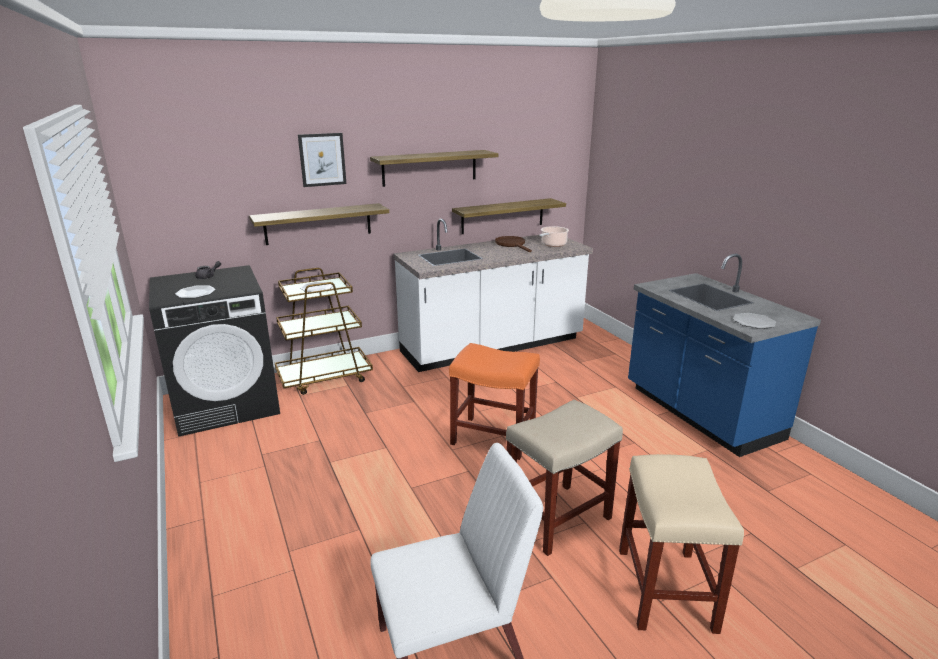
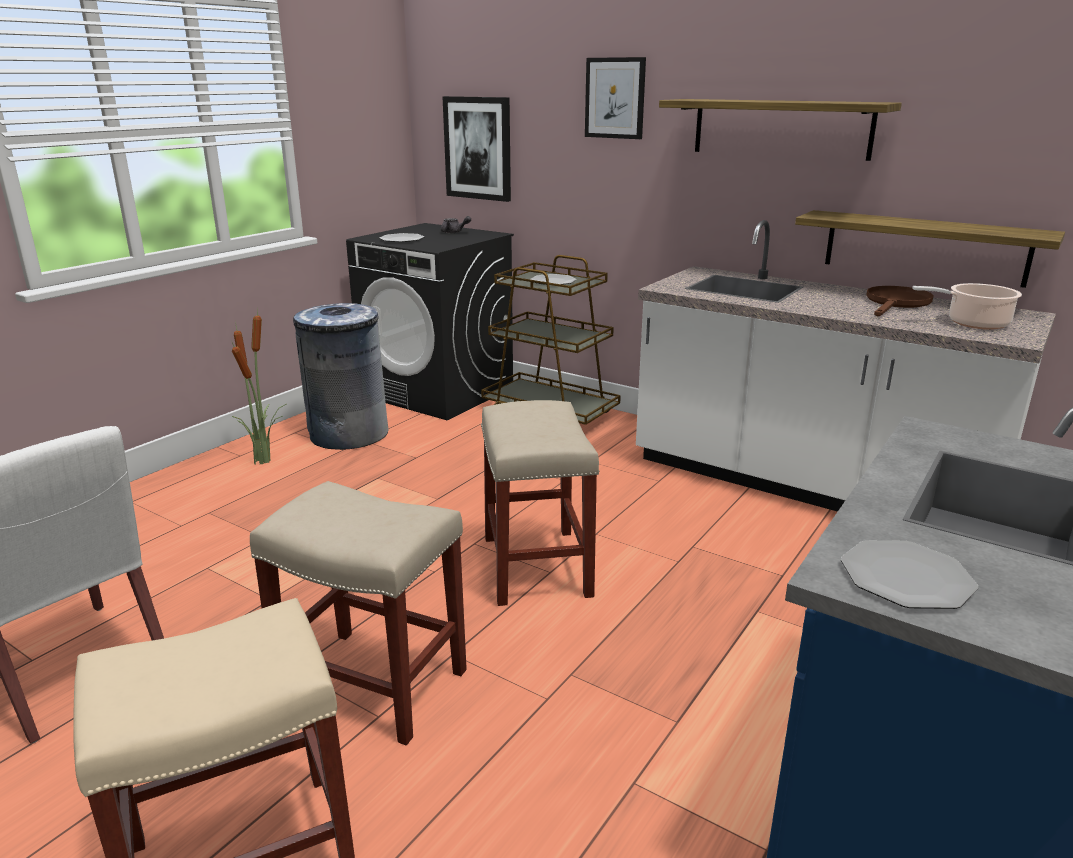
camera: 60 degrees right, 0 degrees up
shelf [249,203,389,245] -> none
orange stool [449,343,540,460] -> beige stool [481,400,599,606]
none -> potted plant [232,311,286,465]
none -> grey trash can [293,303,389,450]
none -> picture [443,96,511,202]

